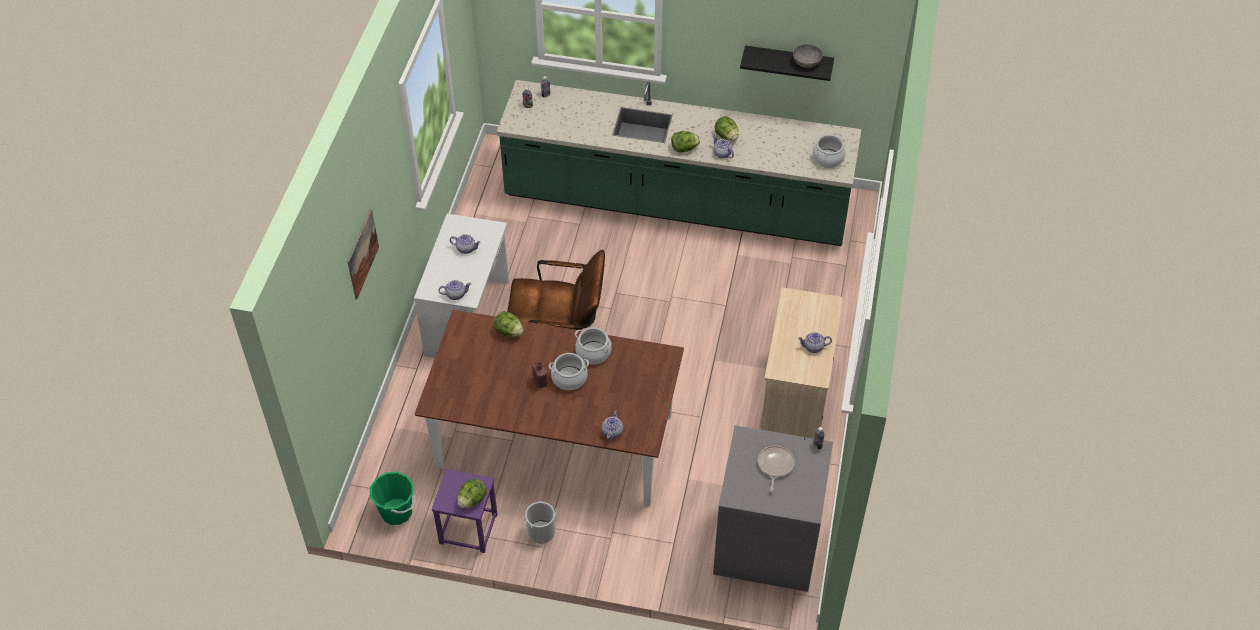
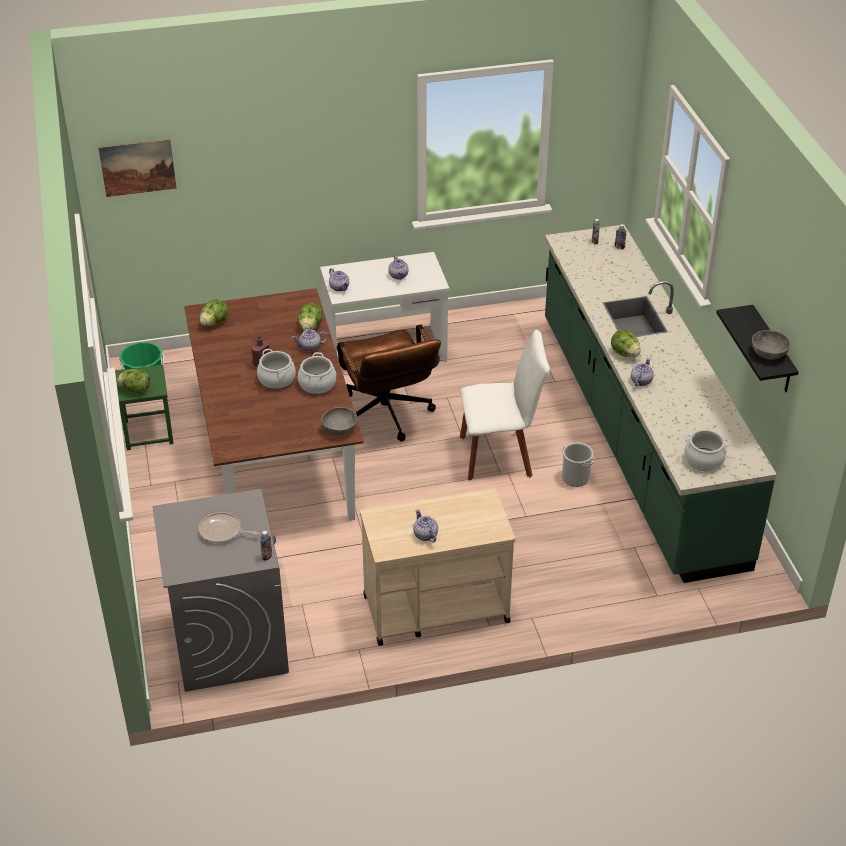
camera: 65 degrees right, 10 degrees down
picture [347,209,379,299] -> picture moved to [98,139,177,197]
purple stool [432,469,497,553] -> green stool [115,365,174,450]
bucket [523,502,557,543] -> bucket moved to [562,442,594,487]
teapot [602,411,623,440] -> teapot moved to [292,329,328,352]
lettuce [715,116,738,141] -> lettuce moved to [200,299,229,326]
frying pan [758,446,794,491] -> frying pan turned 150 degrees counterclockwise [199,512,260,544]
none -> grey bowl [321,407,357,436]
none -> white chair [460,330,550,481]

